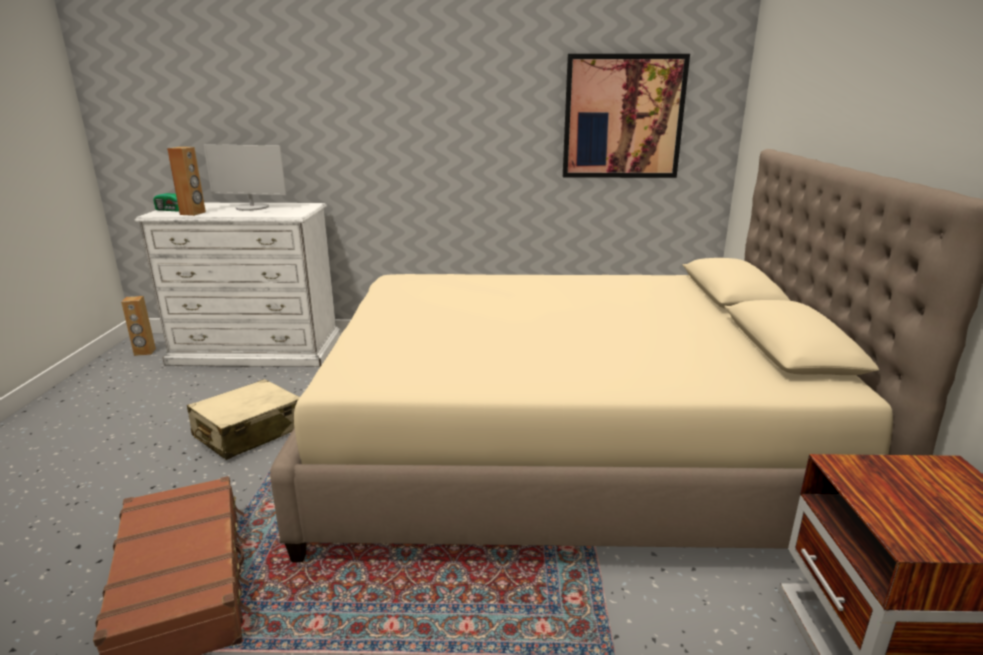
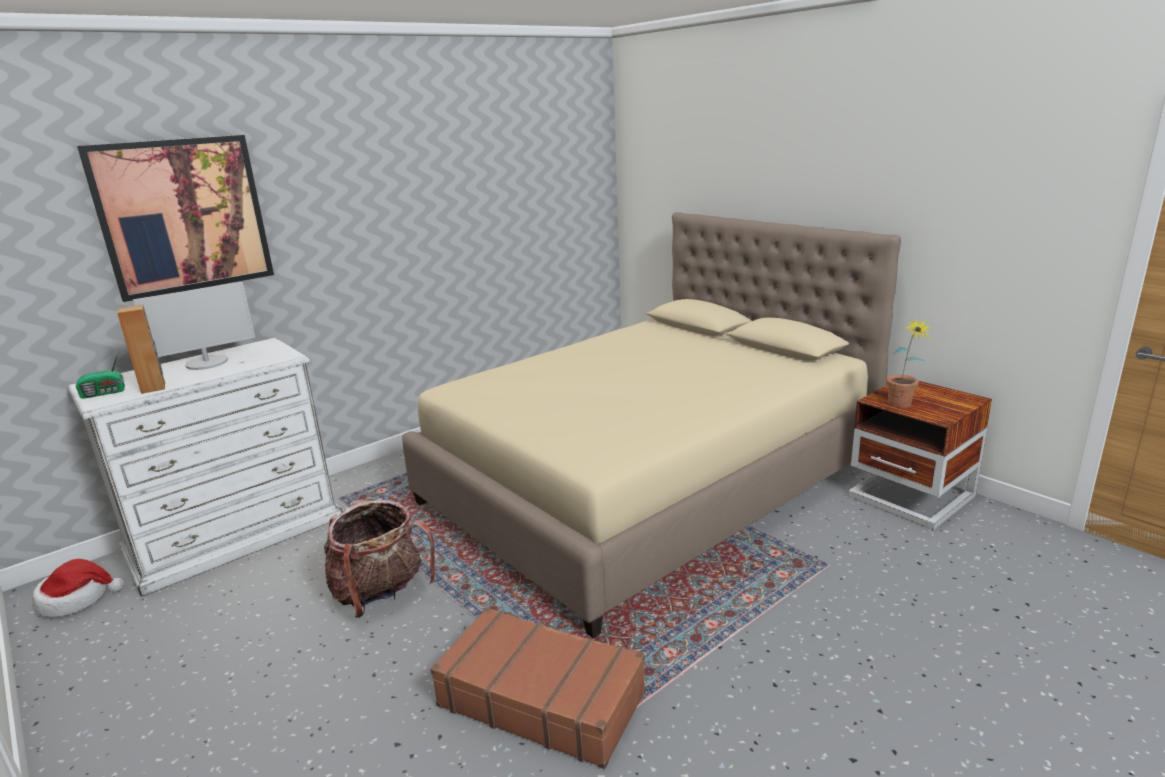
camera: 40 degrees left, 0 degrees up
brown speaker [121,296,156,356] -> hat [32,559,124,617]
beige suitcase [187,379,300,460] -> backpack [324,498,435,618]
picture [563,54,690,178] -> picture moved to [77,135,274,302]
none -> potted plant [886,319,934,408]

